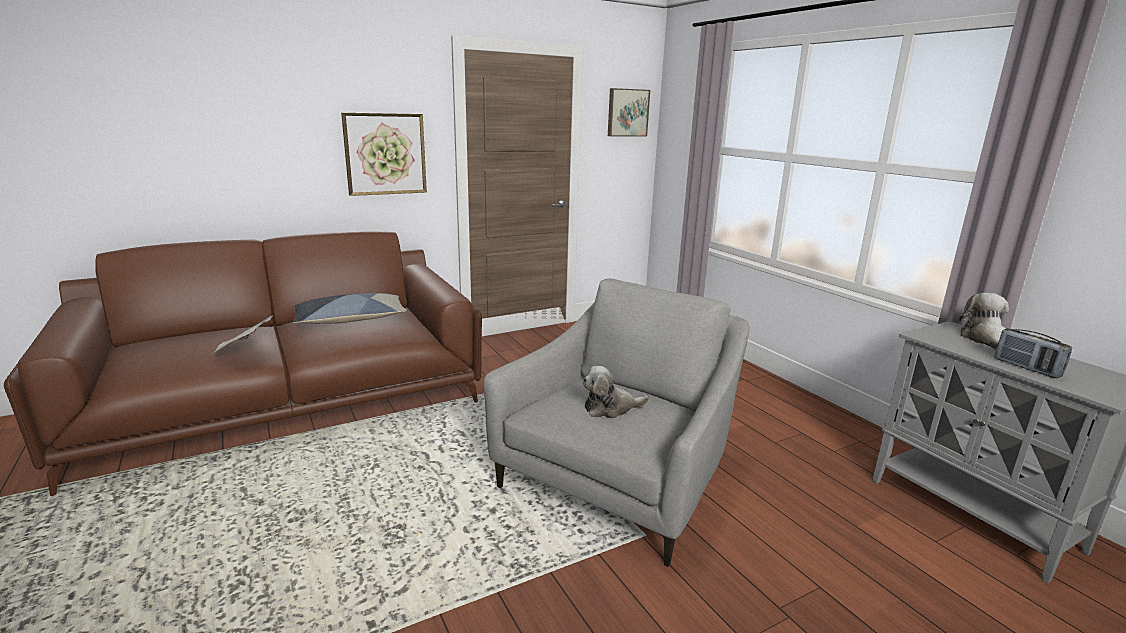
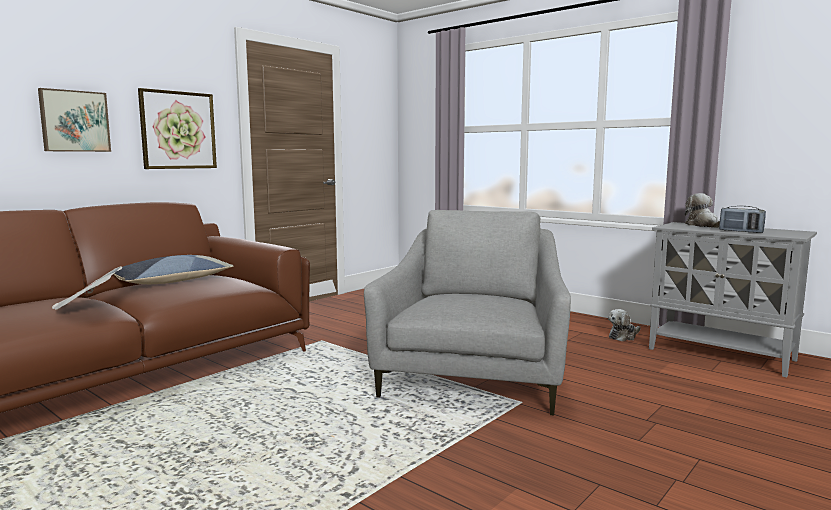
camera: 20 degrees left, 10 degrees down
plush toy [582,366,649,419] -> plush toy moved to [608,309,641,341]
picture [608,88,650,136] -> picture moved to [38,88,111,152]

